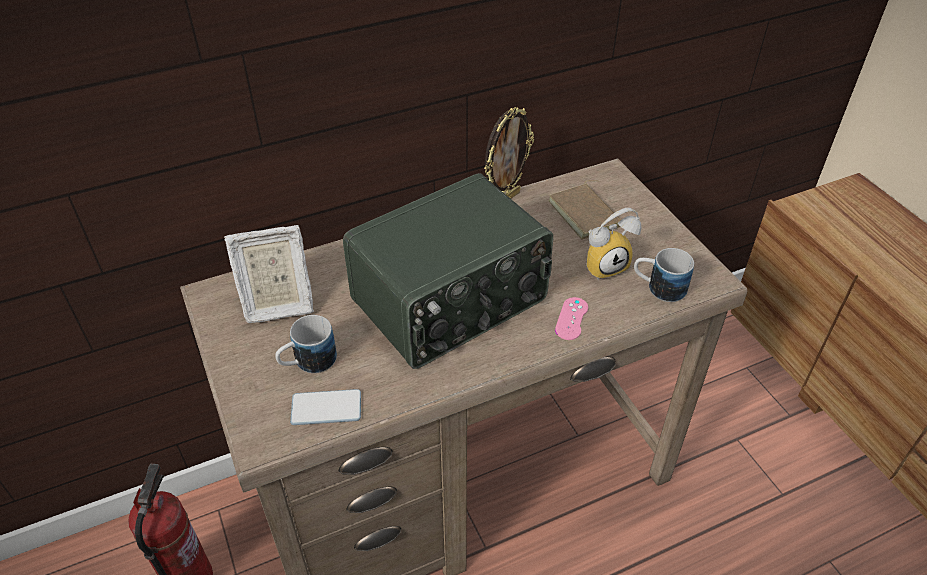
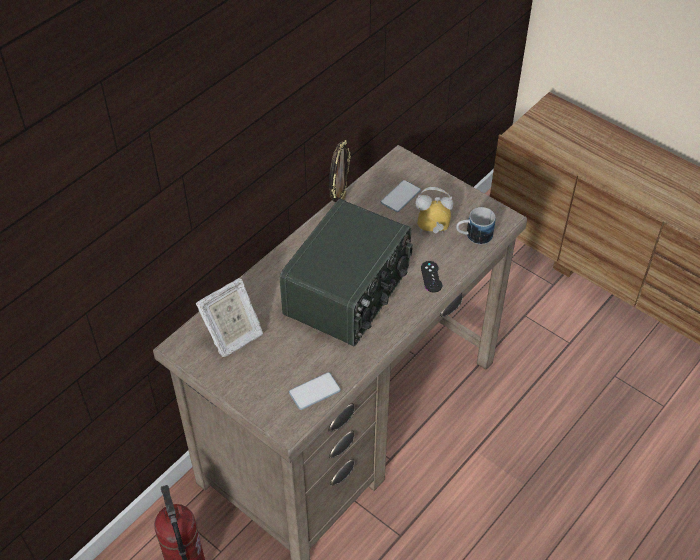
camera: 25 degrees left, 5 degrees up
mug [275,315,337,373] -> none
brown book [548,180,621,239] -> phone [381,180,421,212]
pink game controller [555,297,588,340] -> black game controller [421,261,442,293]
alarm clock [586,208,642,281] -> alarm clock turned 135 degrees counterclockwise [415,187,453,234]

